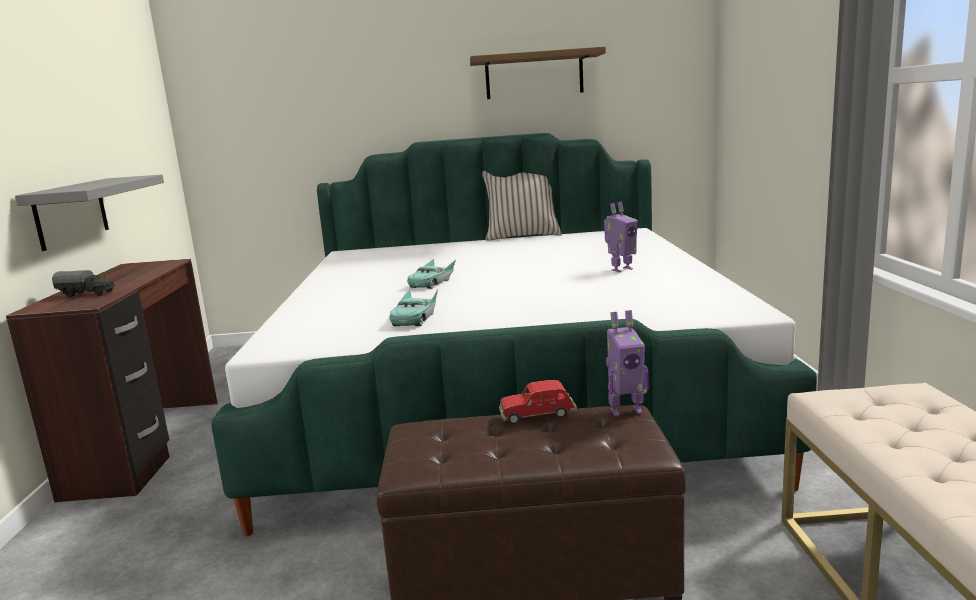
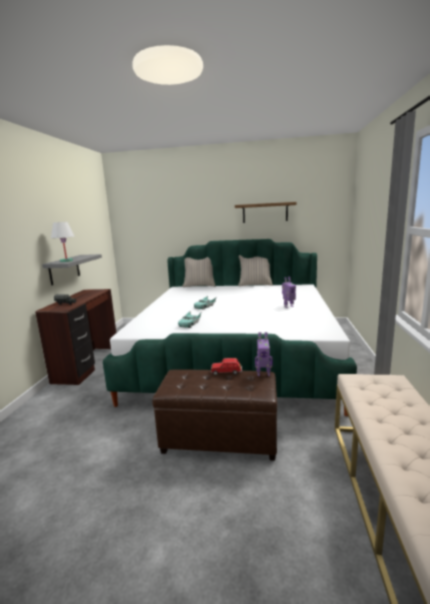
camera: 10 degrees right, 0 degrees up
none -> white table lamp [51,222,74,262]
none -> beige pillow [183,257,215,287]

